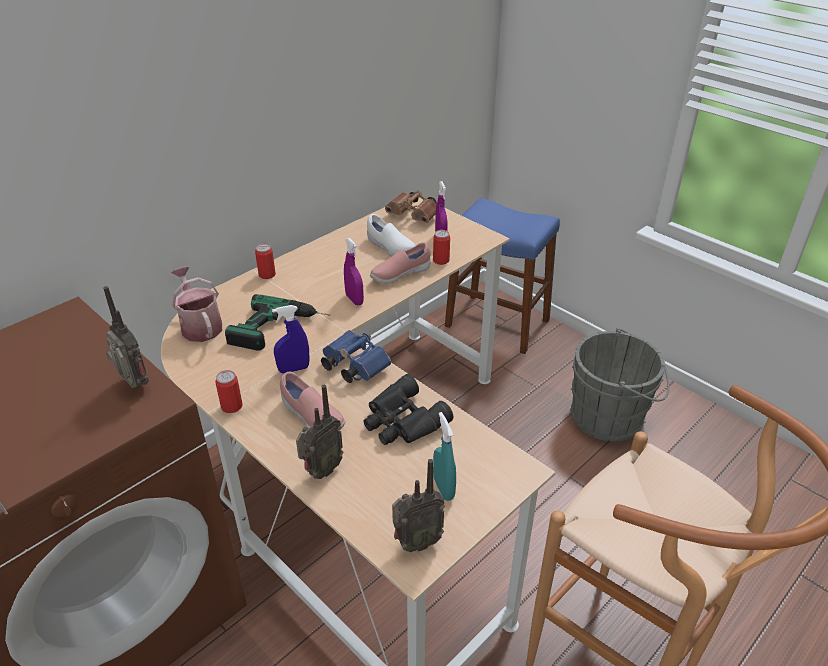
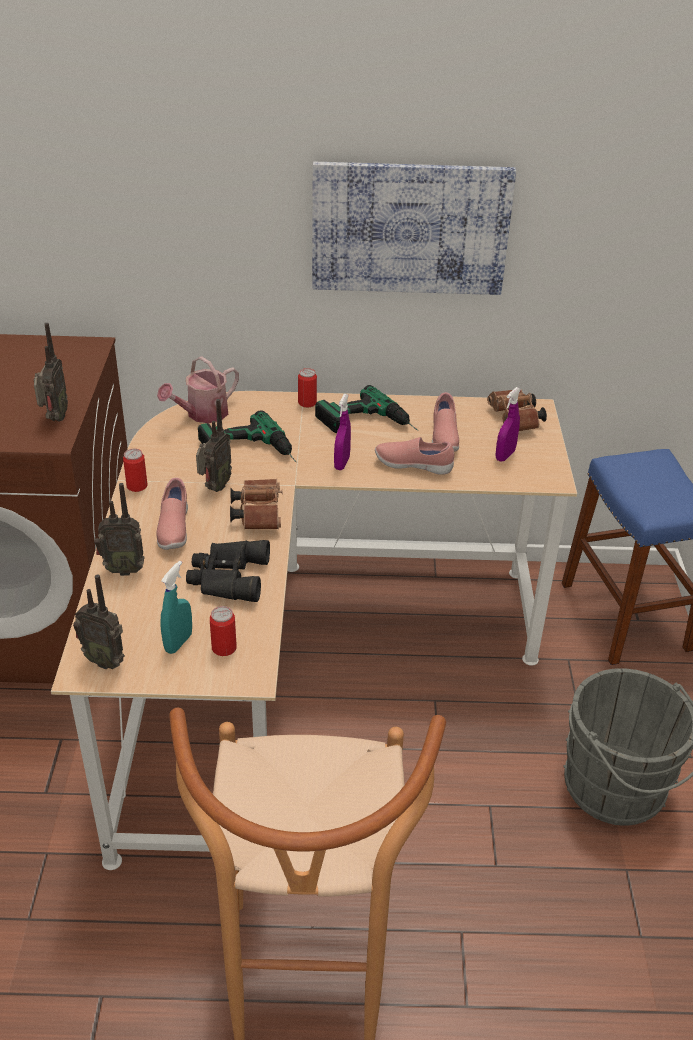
camera: 45 degrees right, 0 degrees up
watering can [171,267,222,342] -> watering can turned 150 degrees counterclockwise [157,356,239,423]
blue spray bottle [272,305,310,373] -> radio [196,399,232,492]
blue binoculars [321,330,391,383] -> brown binoculars [230,479,282,529]
white shoe [367,214,415,256] -> pink shoe [432,392,459,452]
can [433,230,450,265] -> can moved to [210,606,237,656]
none -> picture [312,162,516,295]
none -> power drill [315,385,418,433]

